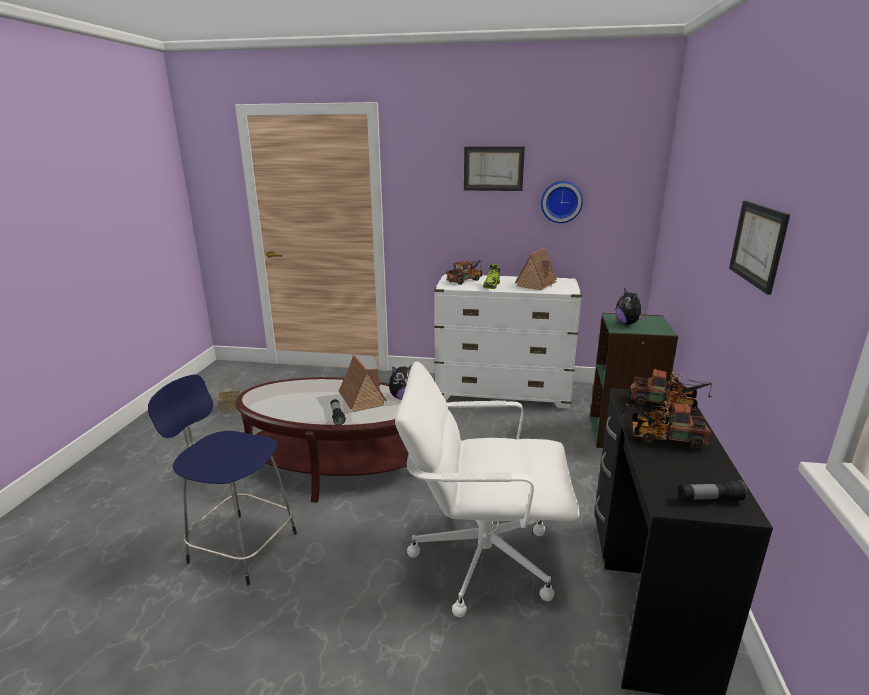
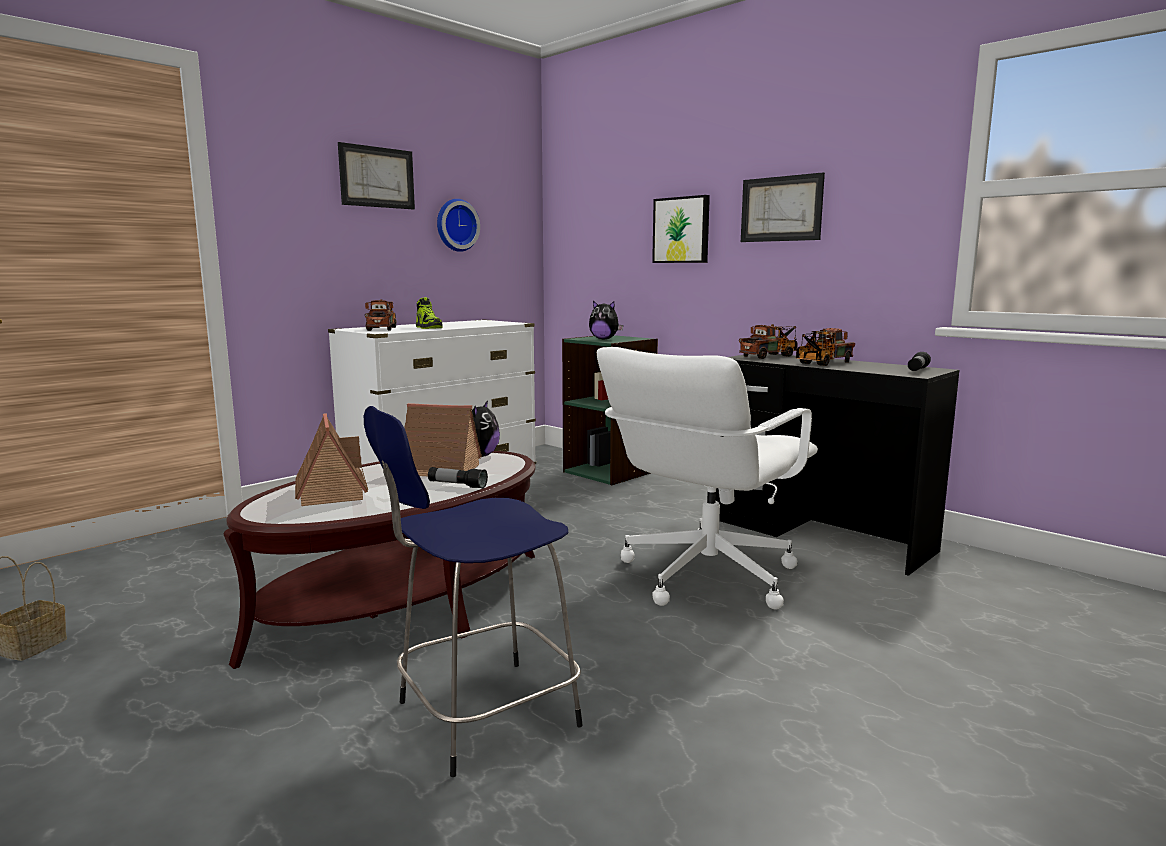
camera: 55 degrees left, 10 degrees down
toy house [515,248,557,290] -> toy house moved to [295,413,368,506]
none -> picture [652,195,710,263]

